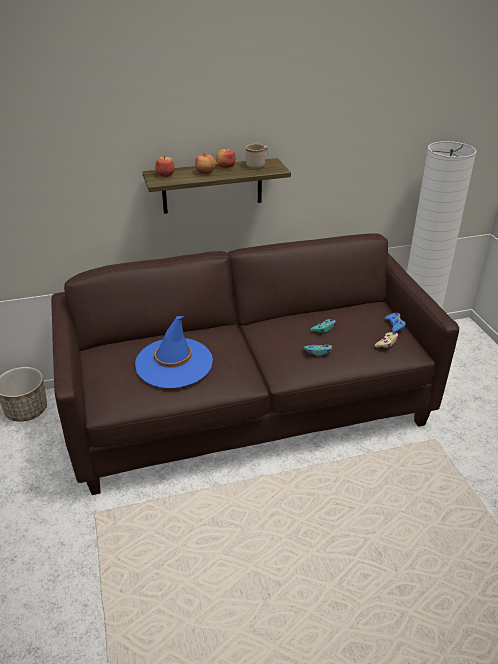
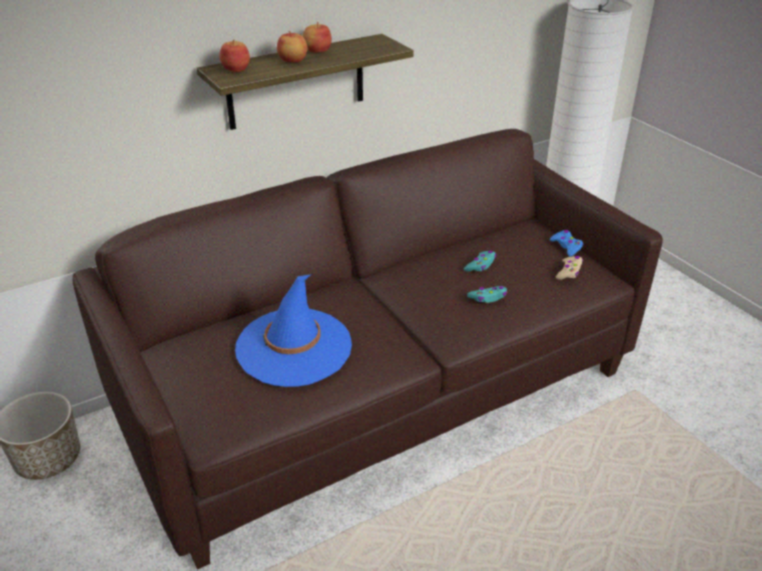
camera: 15 degrees left, 0 degrees up
beige mug [246,144,268,169] -> none

